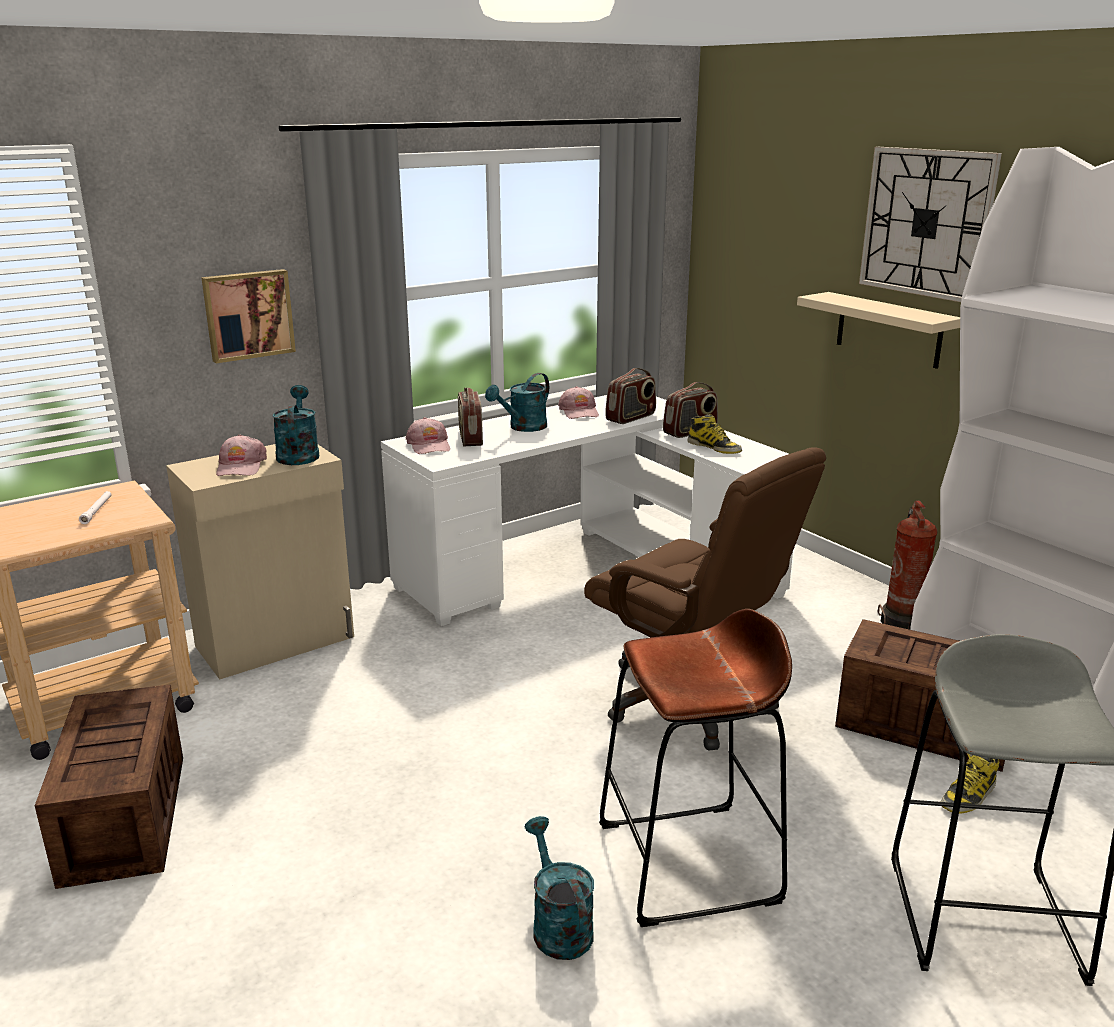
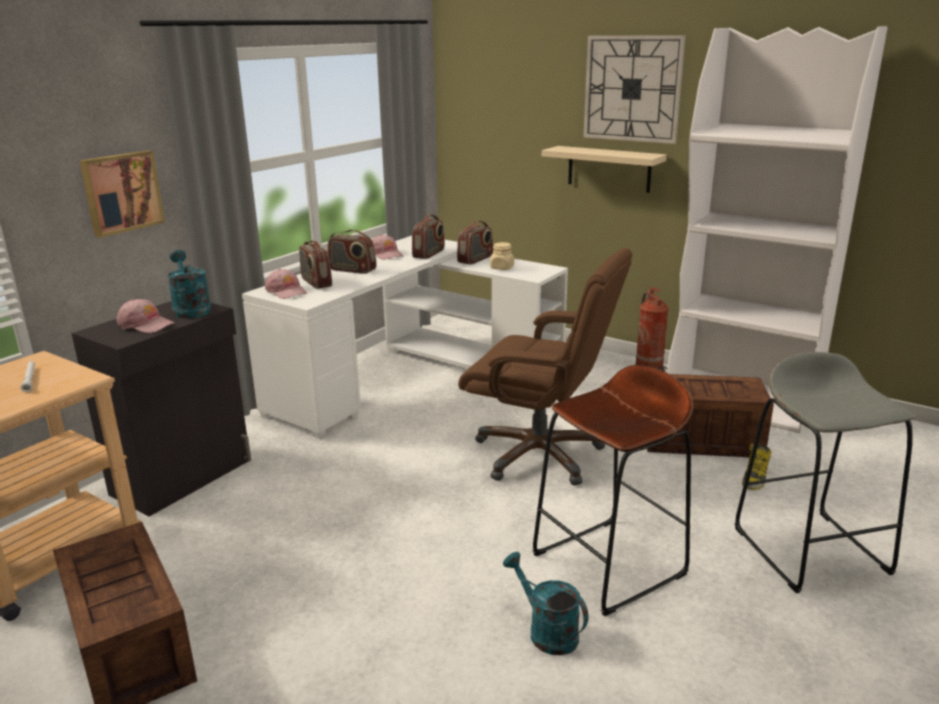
camera: 20 degrees left, 0 degrees up
beige cabinet [166,444,354,679] -> black cabinet [71,301,251,517]
pink cap [216,435,267,476] -> pink cap turned 45 degrees counterclockwise [117,299,175,333]
turquoise watering can [485,373,549,432] -> radio [328,230,377,274]
boot [687,414,742,454] -> beige jar [490,242,514,270]

